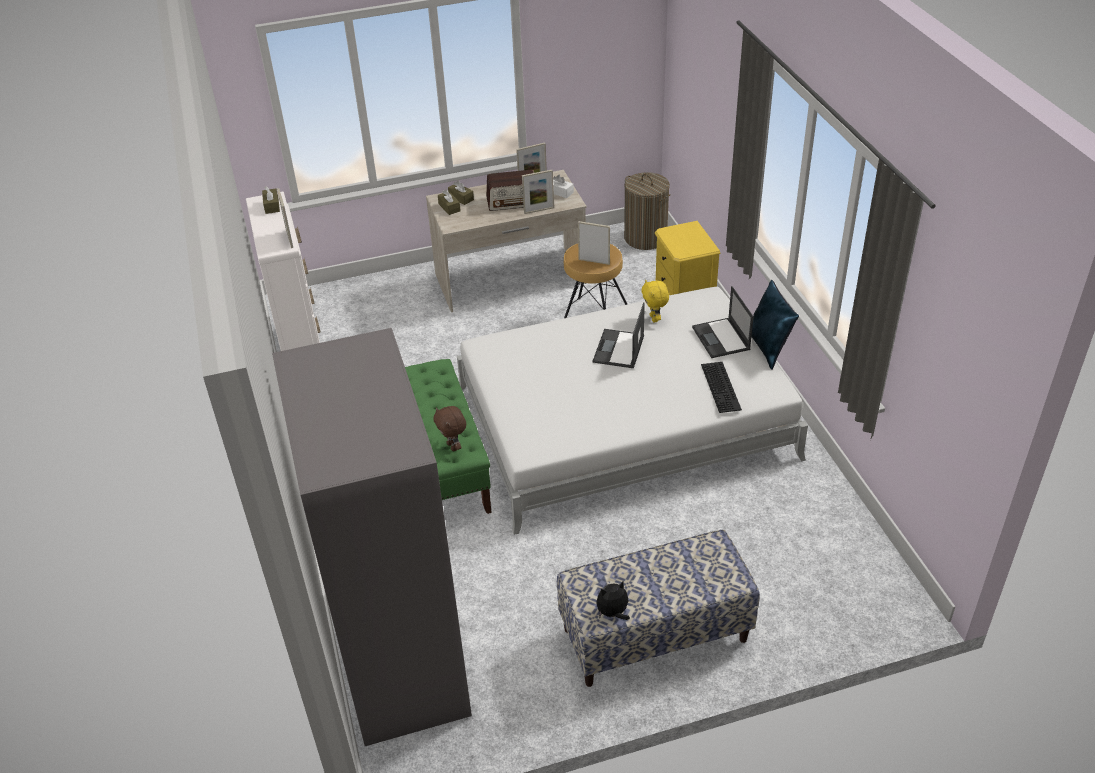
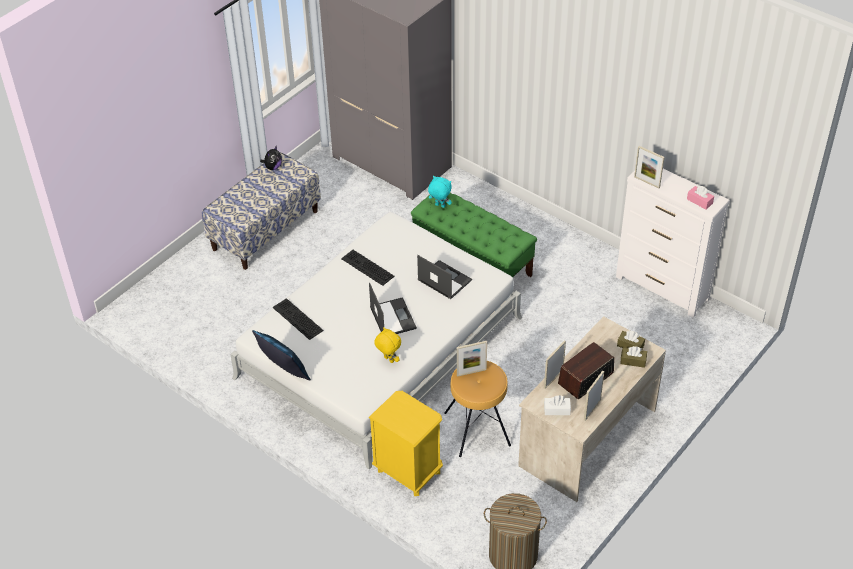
camera: 145 degrees right, 5 degrees up
brown tissue box [262,186,280,214] -> pink tissue box [687,186,714,210]
brown plush toy [433,406,466,451] -> turquoise plush toy [428,176,452,208]
laptop [692,286,754,358] -> laptop moved to [417,255,472,299]
none -> keyboard [341,250,395,286]

